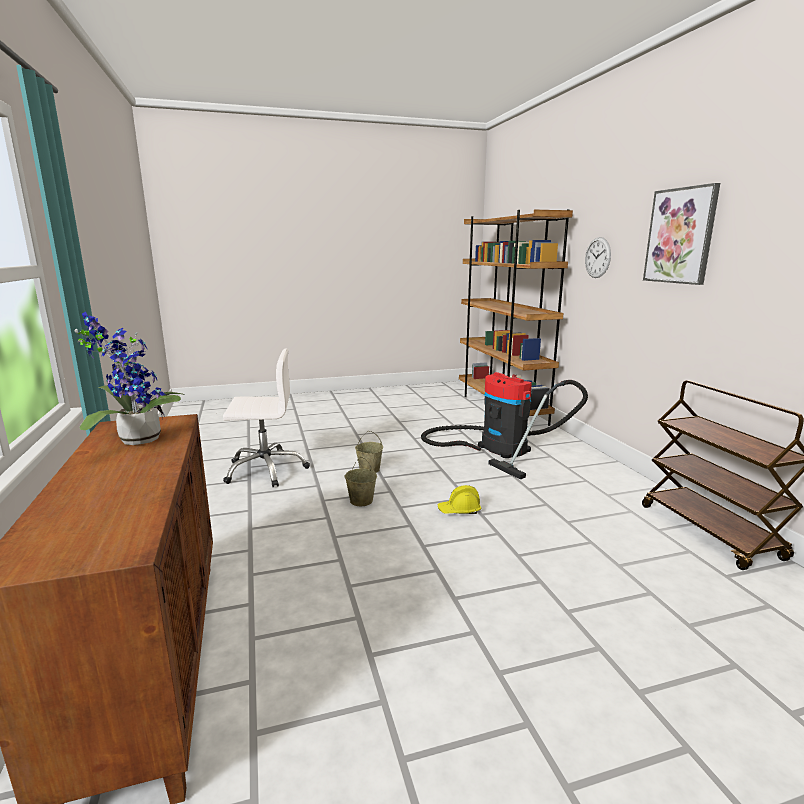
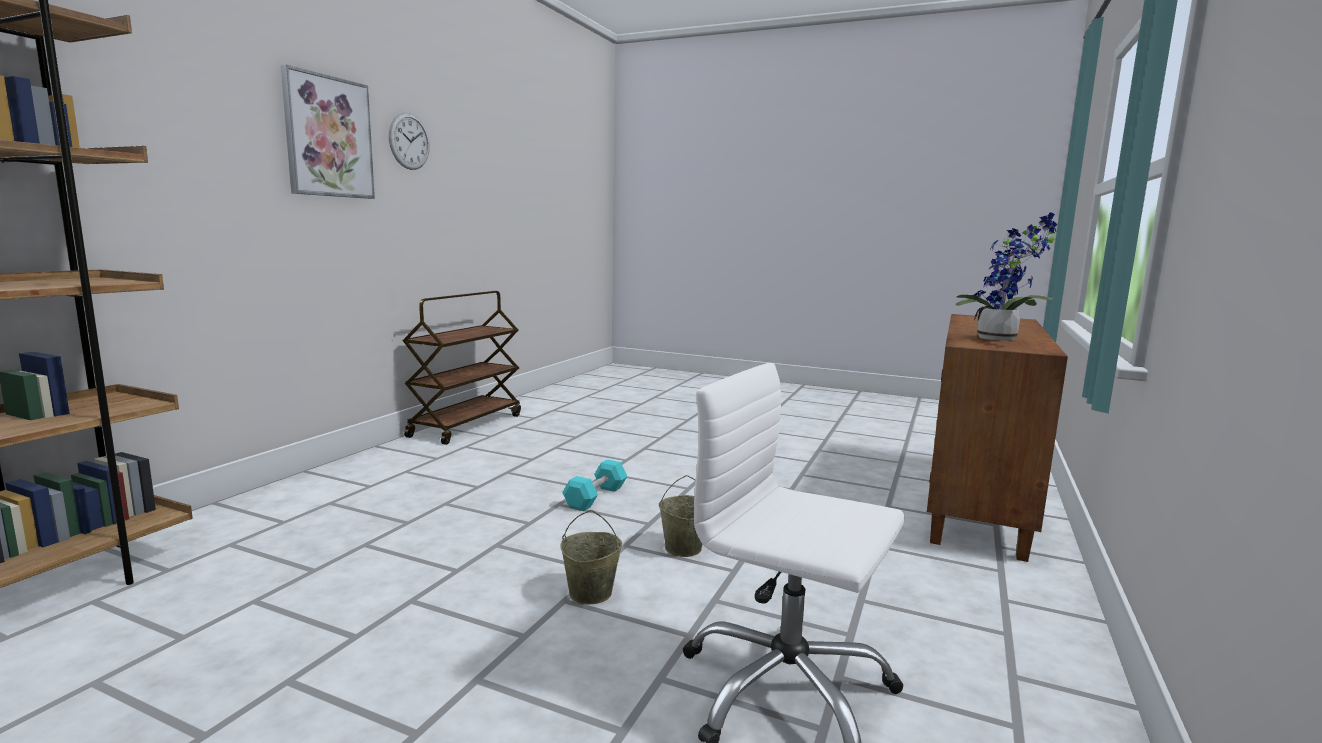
camera: 140 degrees left, 5 degrees down
vacuum cleaner [421,372,588,479] -> none
yellow hard hat [438,485,481,514] -> turquoise dumbbell [562,459,627,511]
wall clock [585,237,611,278] -> wall clock moved to [389,112,430,170]

